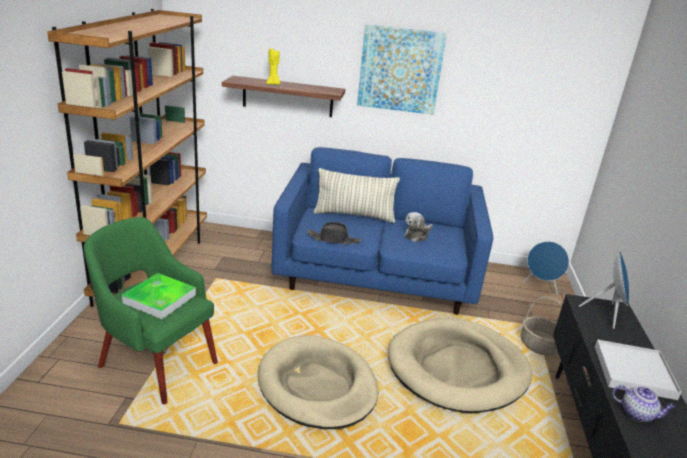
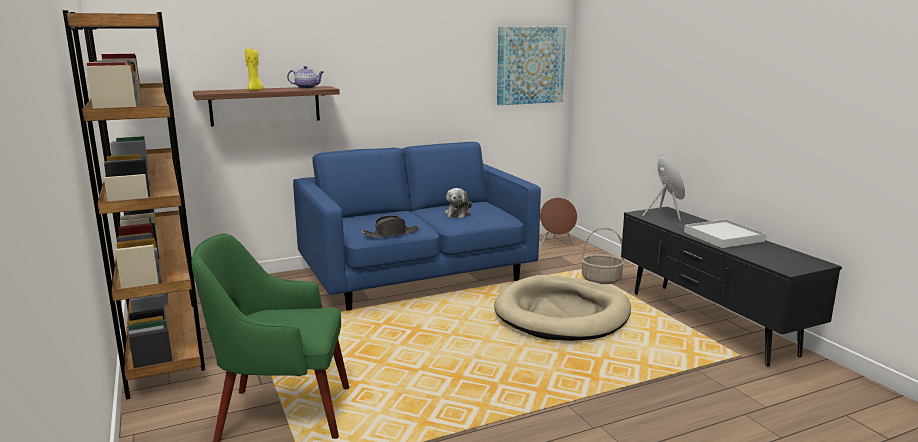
camera: 30 degrees left, 10 degrees down
tray [122,273,196,319] -> none
beige dog bed [258,335,378,429] -> none
pillow [313,168,400,223] -> none
picture [357,24,447,115] -> picture moved to [497,27,566,105]
blue speaker [523,241,569,295] -> brown speaker [540,197,578,246]
teapot [612,385,676,422] -> teapot moved to [287,66,323,89]

